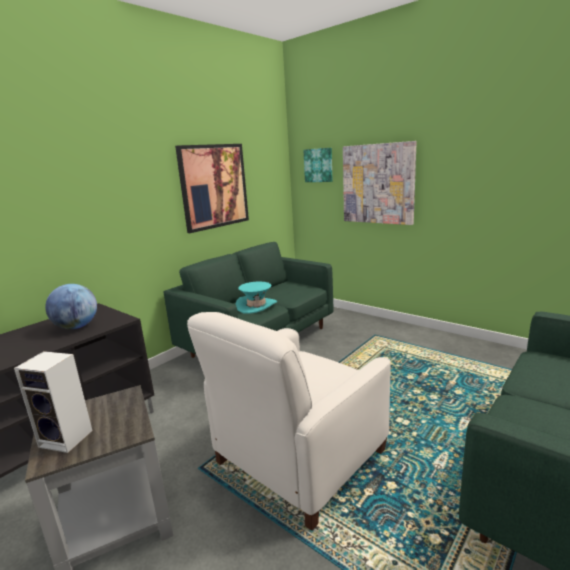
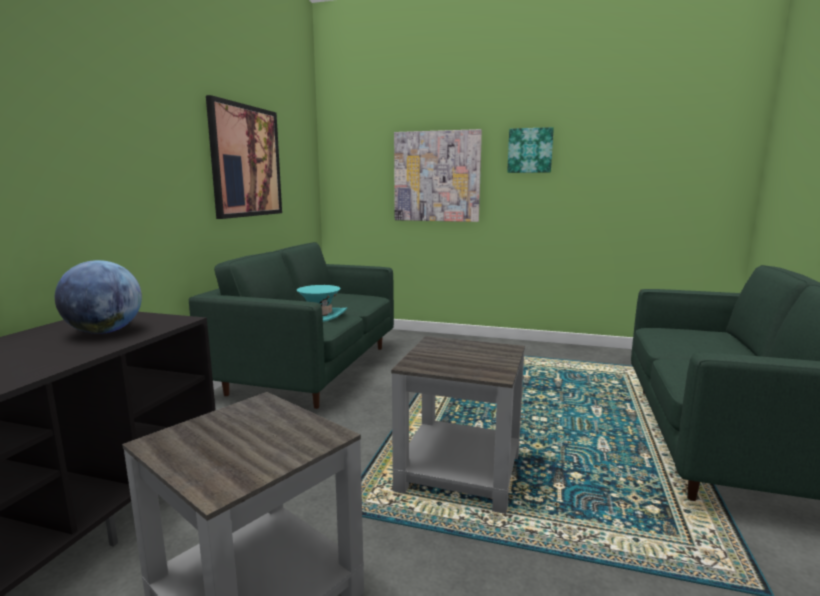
camera: 25 degrees left, 5 degrees down
speaker [14,351,93,453] -> none
white armchair [187,312,391,531] -> grey side table [391,336,525,514]
picture [303,148,333,182] -> picture moved to [507,127,554,173]

